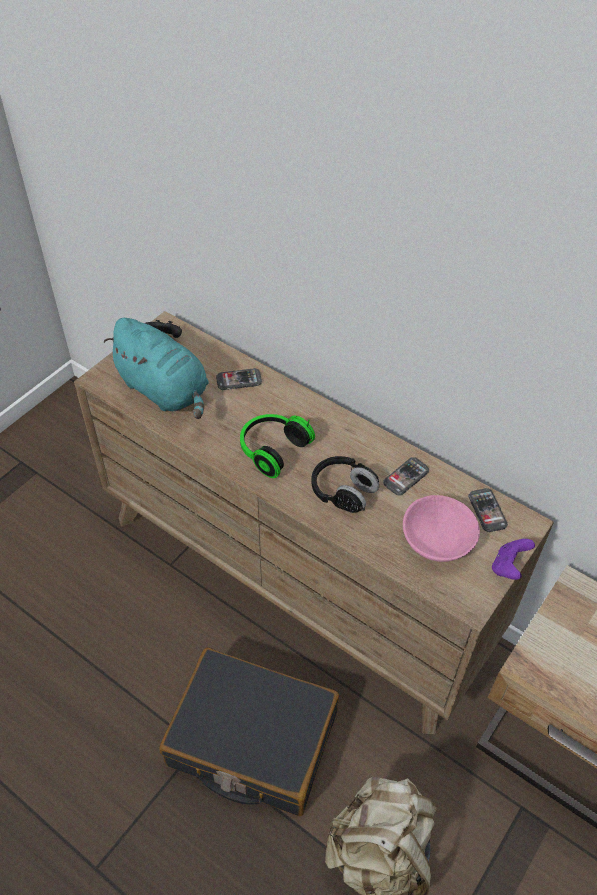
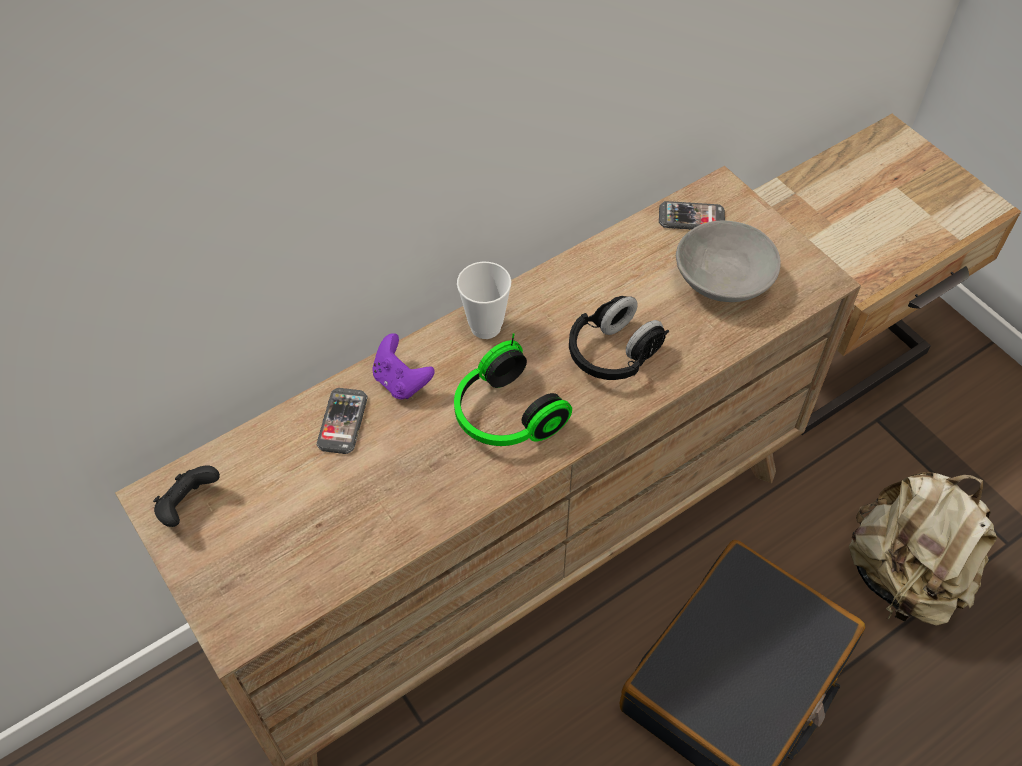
camera: 70 degrees left, 5 degrees up
turquoise plush toy [104,318,209,419] -> none
phone [383,457,429,495] -> none
pink bowl [403,495,480,562] -> grey bowl [676,220,781,302]
purple game controller [492,539,535,580] -> purple game controller moved to [372,333,435,400]
none -> cup [457,262,511,339]

